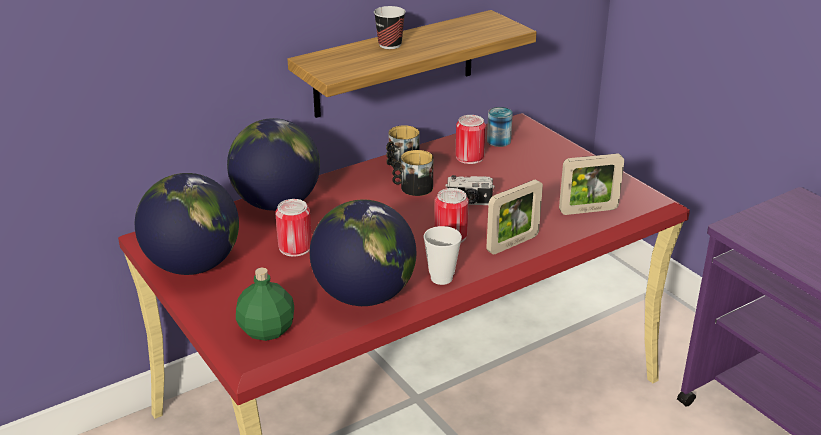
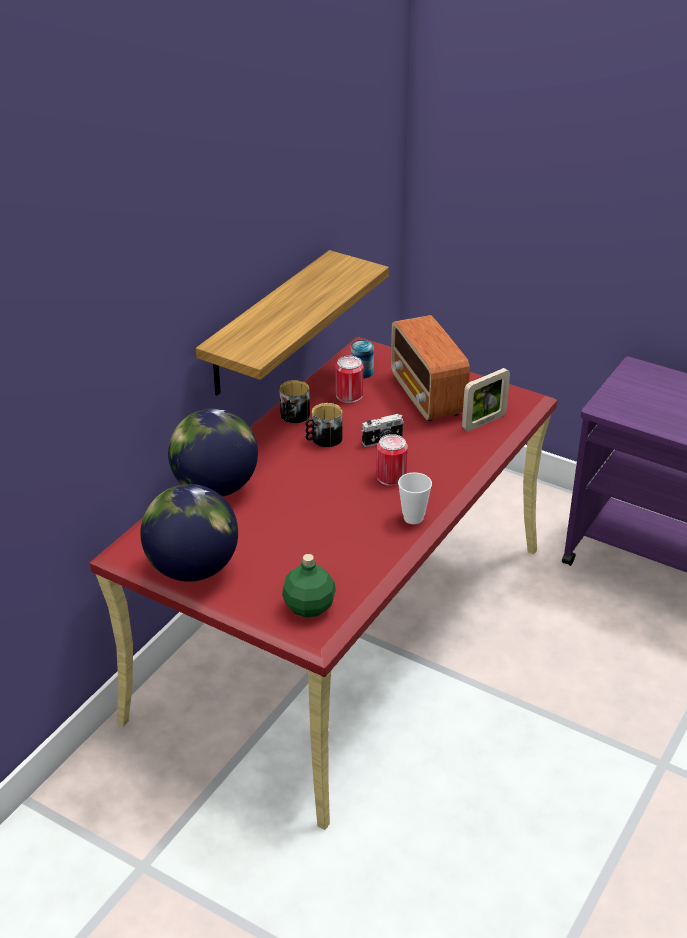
camera: 25 degrees left, 5 degrees up
can [275,199,312,256] -> none
globe [310,200,416,306] -> none
cup [374,6,406,49] -> none
picture frame [486,180,543,254] -> none
none -> radio [391,315,470,421]

